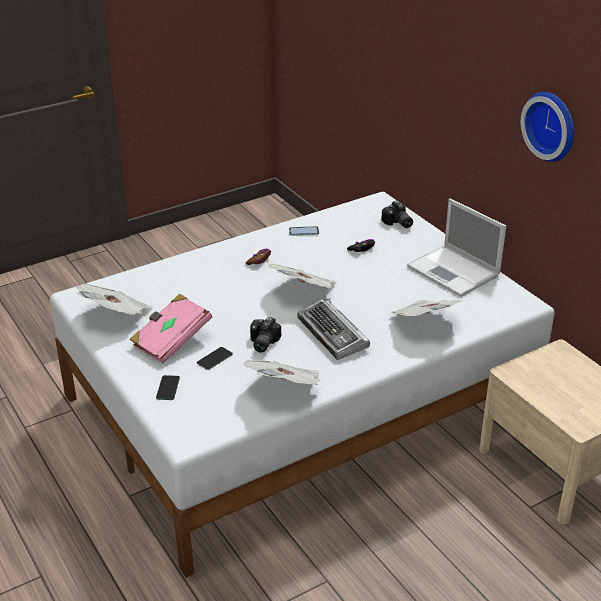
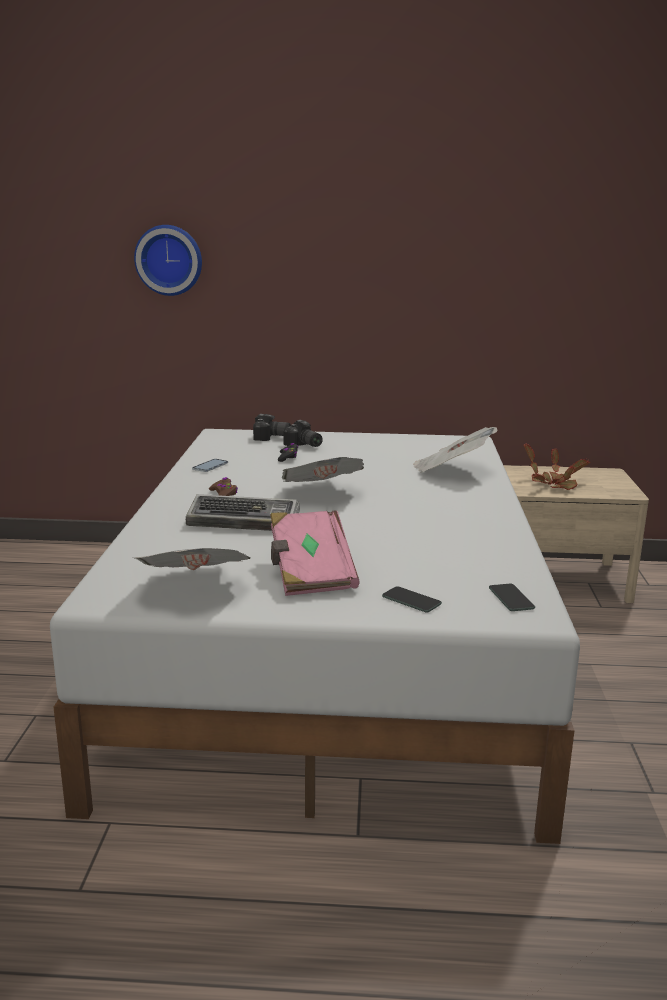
camera: 55 degrees left, 15 degrees down
phone [197,347,233,370] -> phone moved to [489,584,535,611]
newspaper [244,360,320,385] -> none
camera [250,317,281,353] -> camera moved to [283,420,323,447]
keyboard [297,299,370,360] -> keyboard moved to [186,494,300,531]
laptop [407,198,506,297] -> none
wall clock [521,92,574,162] -> wall clock moved to [134,225,202,296]
none -> potted plant [524,444,591,490]

